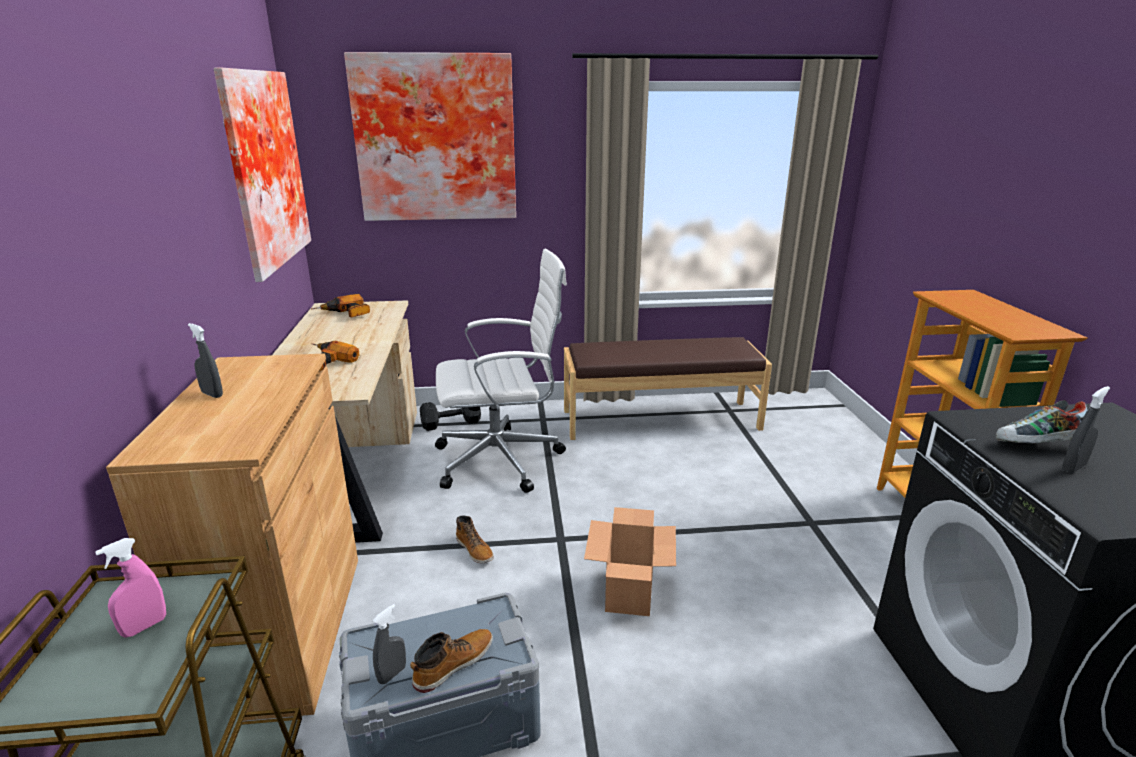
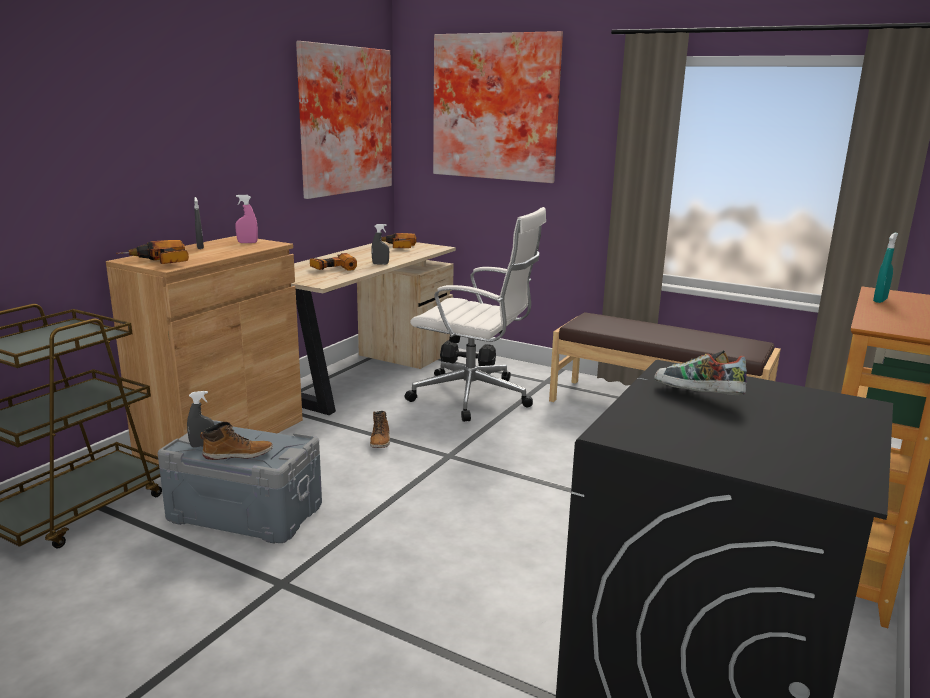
camera: 35 degrees right, 5 degrees down
pink spray bottle [95,538,166,638] -> pink spray bottle moved to [235,195,258,243]
cardboard box [584,507,676,616] -> none
grey spray bottle [1062,386,1110,473] -> grey spray bottle moved to [371,224,389,265]
none -> power drill [116,240,189,264]
none -> turquoise spray bottle [873,233,898,303]

